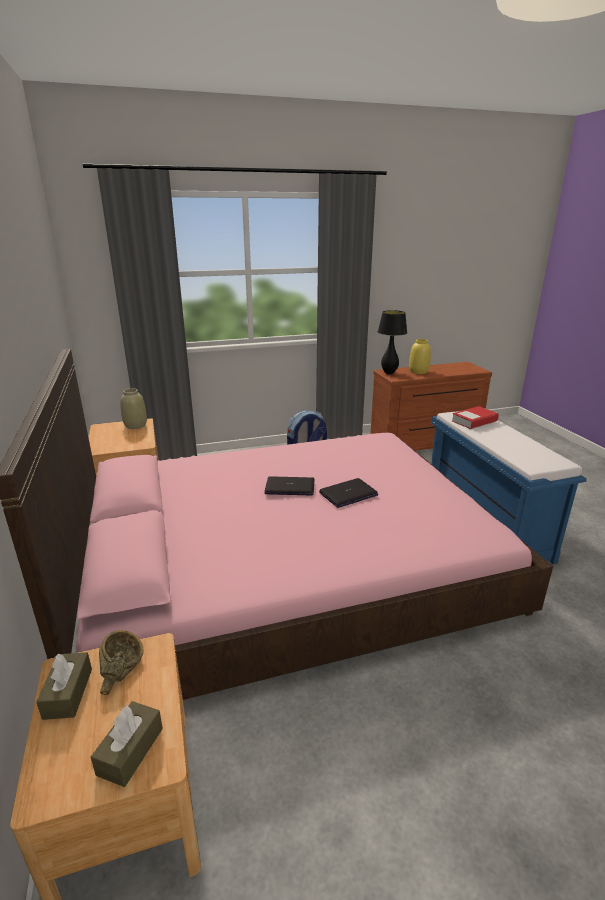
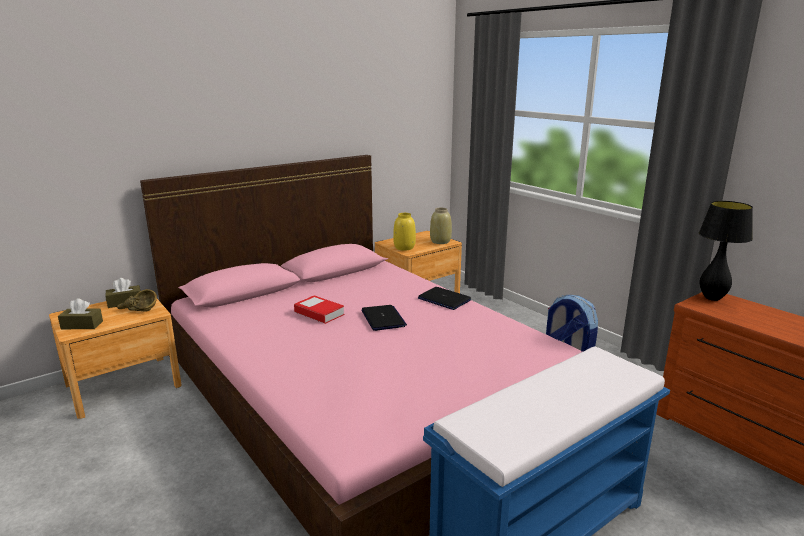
camera: 70 degrees right, 5 degrees down
laptop [319,478,378,508] -> laptop moved to [418,287,471,310]
yellow vase [409,339,431,374] -> yellow vase moved to [393,213,416,251]
book [452,406,499,429] -> book moved to [294,295,345,324]

